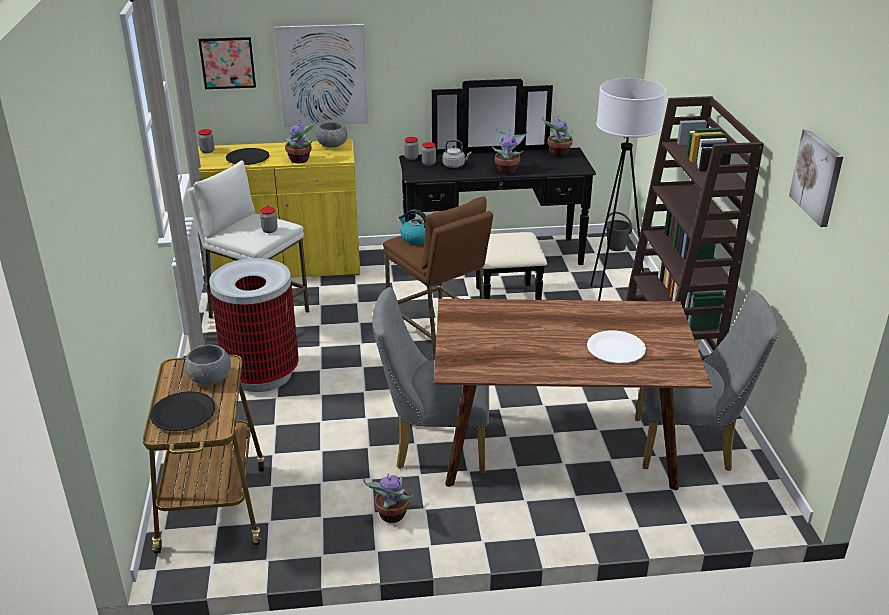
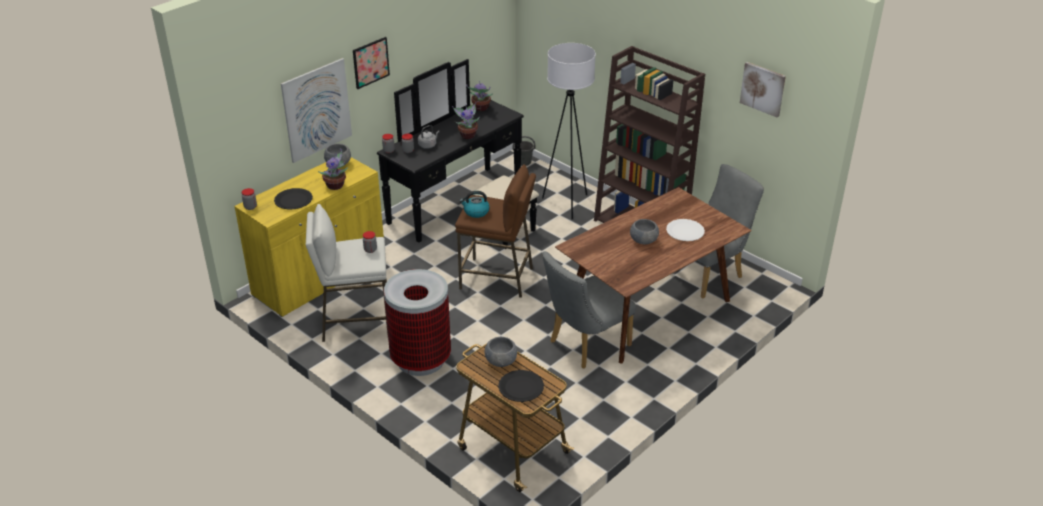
camera: 40 degrees left, 5 degrees up
picture [198,37,256,89] -> picture moved to [353,37,390,89]
potted plant [363,474,413,523] -> none
none -> grey bowl [630,219,659,244]

